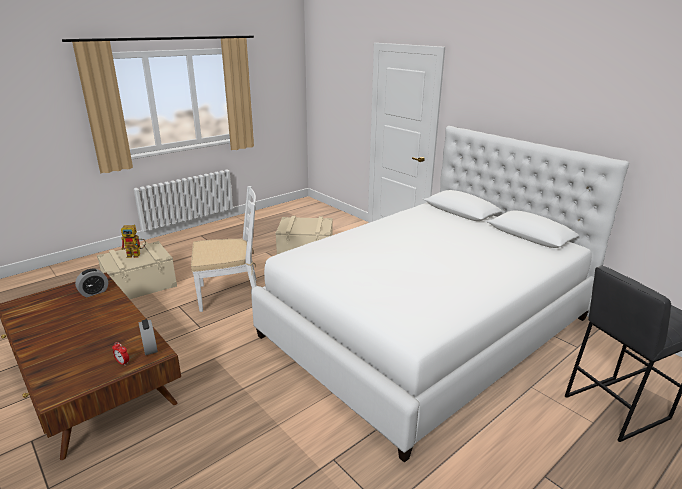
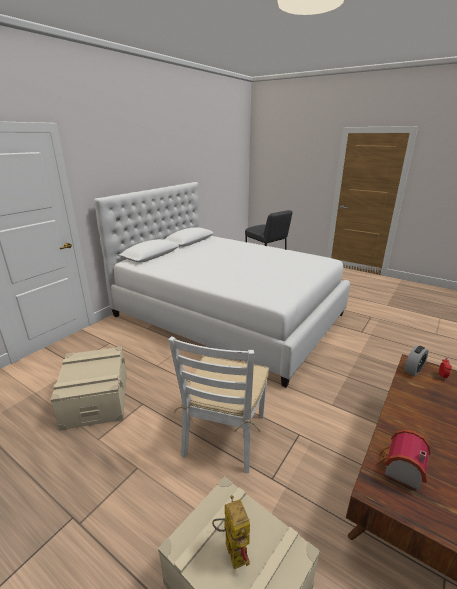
camera: 105 degrees left, 0 degrees up
alarm clock [75,268,108,297] -> toy house [376,429,431,490]
white chair [191,186,257,312] -> white chair turned 135 degrees counterclockwise [168,336,269,473]

